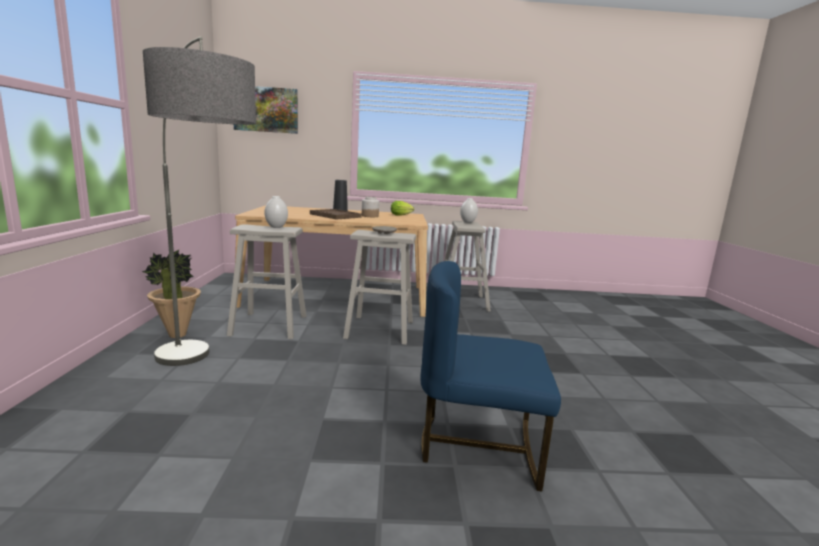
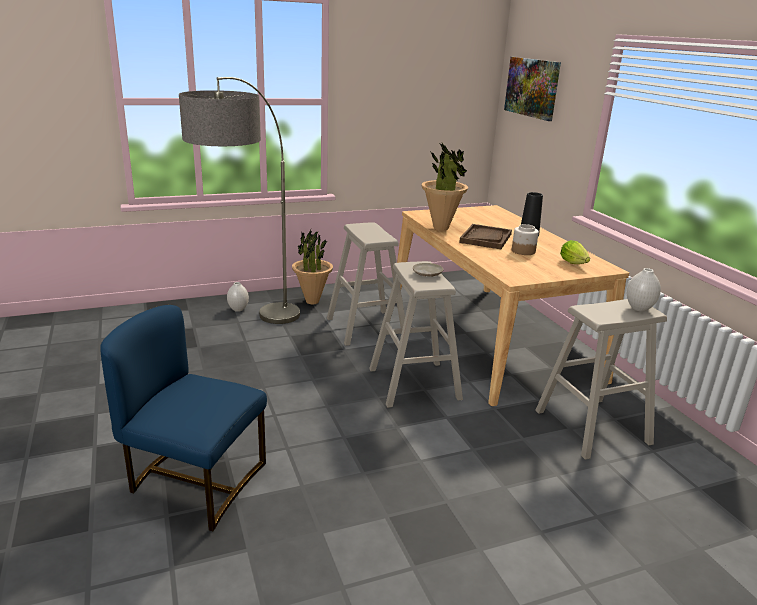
camera: 70 degrees right, 10 degrees up
white vase [264,196,288,228] -> white vase moved to [227,282,249,312]
blue chair [420,261,561,491] -> blue chair turned 60 degrees counterclockwise [100,305,267,531]
none -> potted plant [421,143,468,231]

